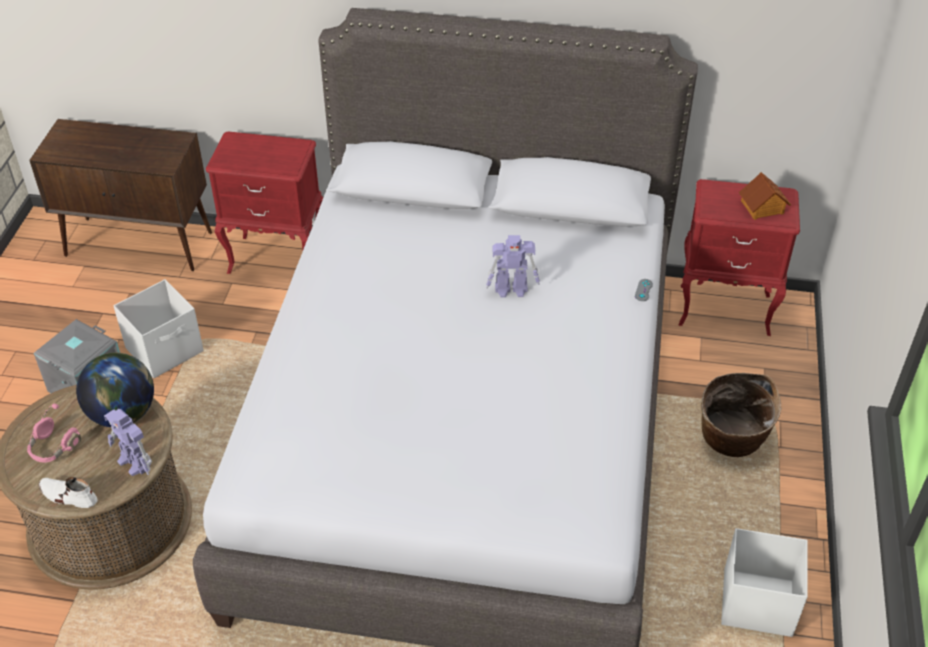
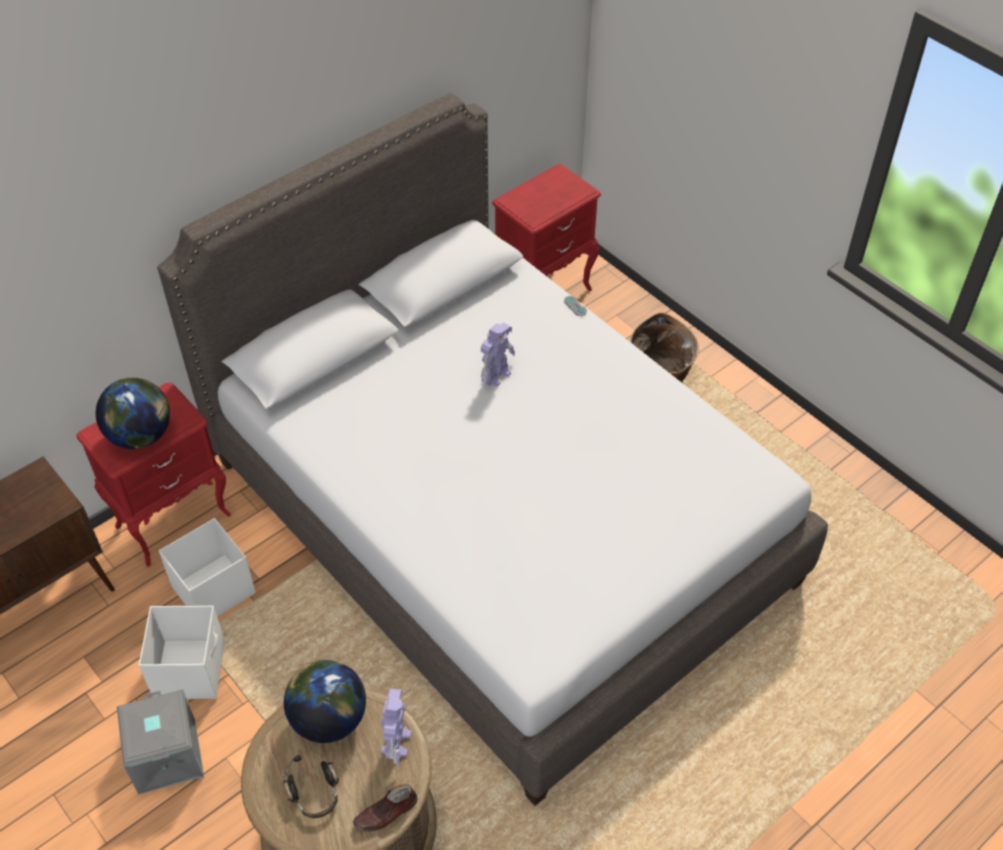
camera: 50 degrees left, 5 degrees up
pink headphones [27,404,81,463] -> black headphones [283,755,339,818]
white shoe [38,477,98,508] -> brown shoe [353,784,418,831]
toy robot [104,409,152,476] -> toy robot turned 75 degrees counterclockwise [381,689,411,766]
white storage box [721,528,808,637] -> white storage box moved to [159,518,256,617]
toy house [739,172,791,220] -> none
none -> globe [96,378,170,449]

